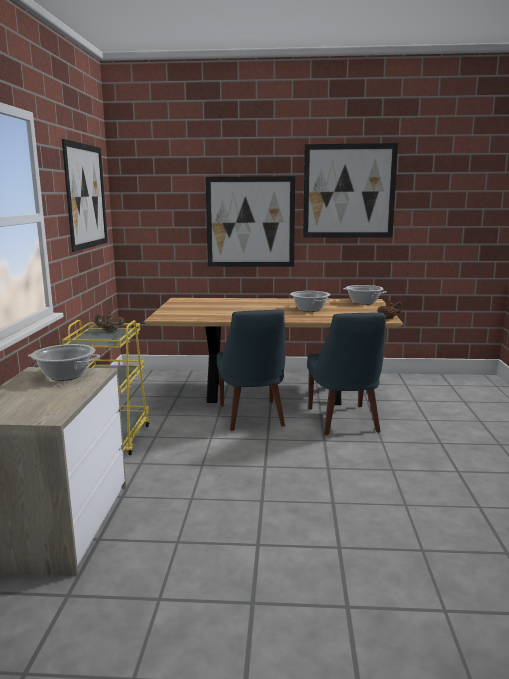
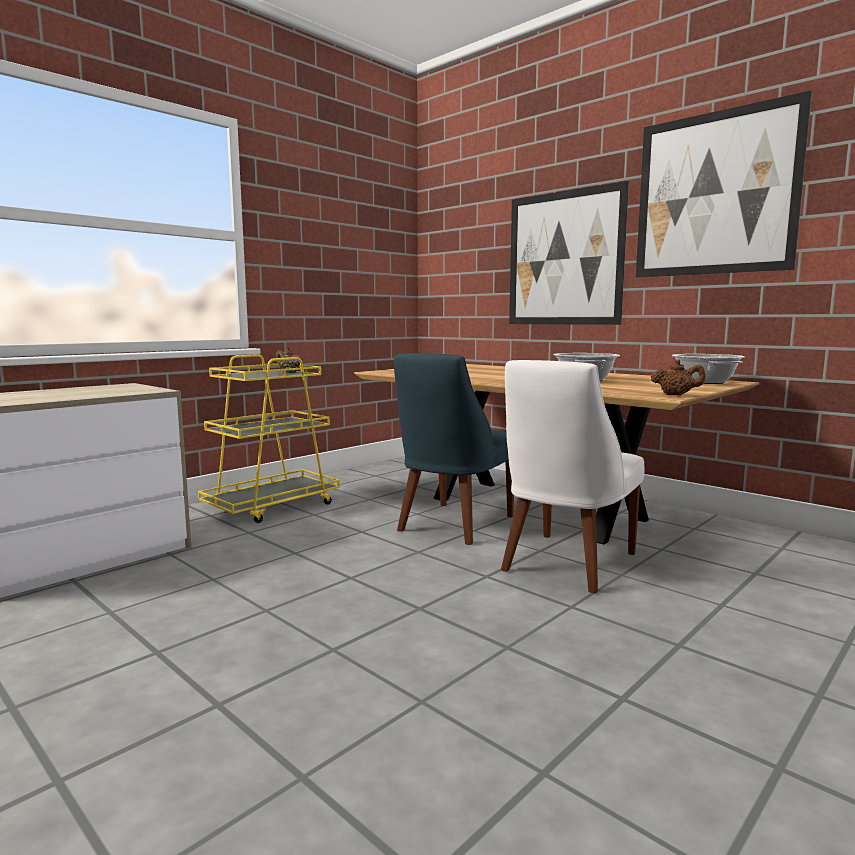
camera: 40 degrees right, 5 degrees down
cooking pot [28,344,100,381] -> none
picture [62,139,108,252] -> none
blue chair [307,312,386,435] -> white chair [501,360,644,594]

